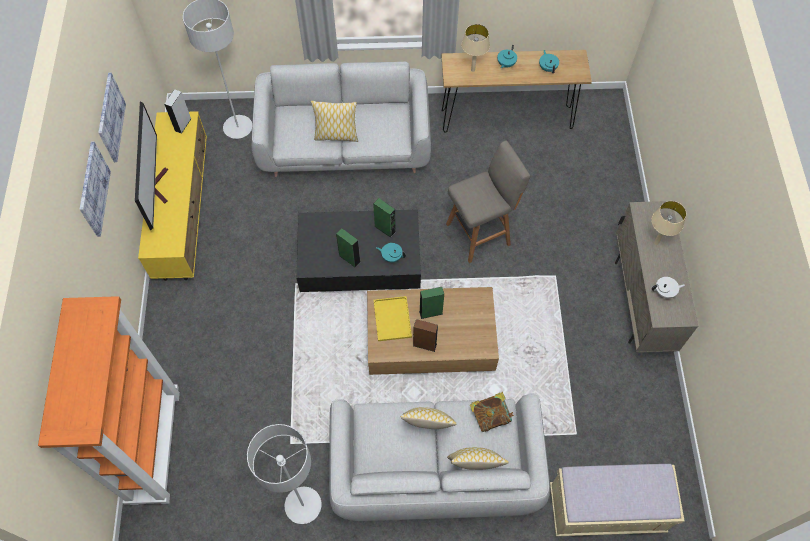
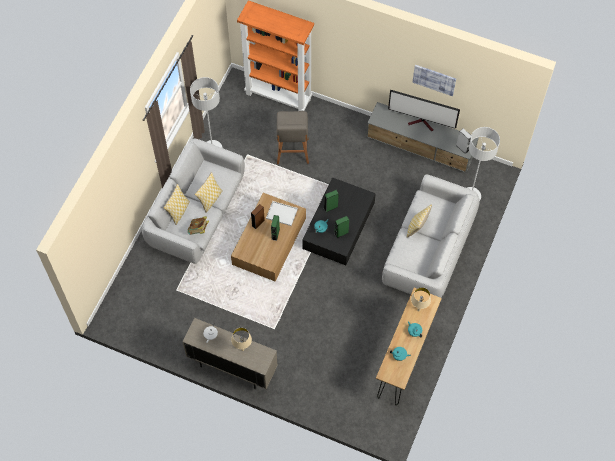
camera: 115 degrees right, 0 degrees up
picture [79,141,111,237] -> none
yellow tv stand [138,111,207,281] -> grey tv stand [366,102,479,173]
yellow tray [374,296,412,341] -> white tray [266,201,298,226]
grey stool [446,140,530,263] -> grey stool moved to [277,111,309,164]
beige bench [550,464,684,536] -> none

